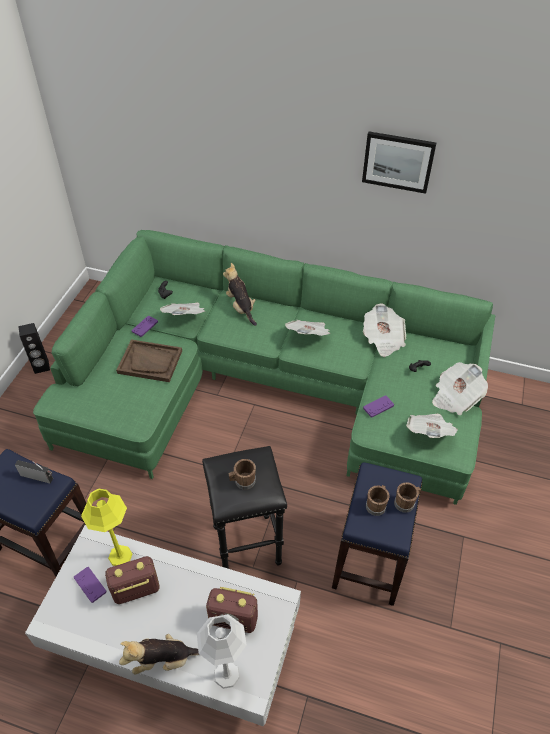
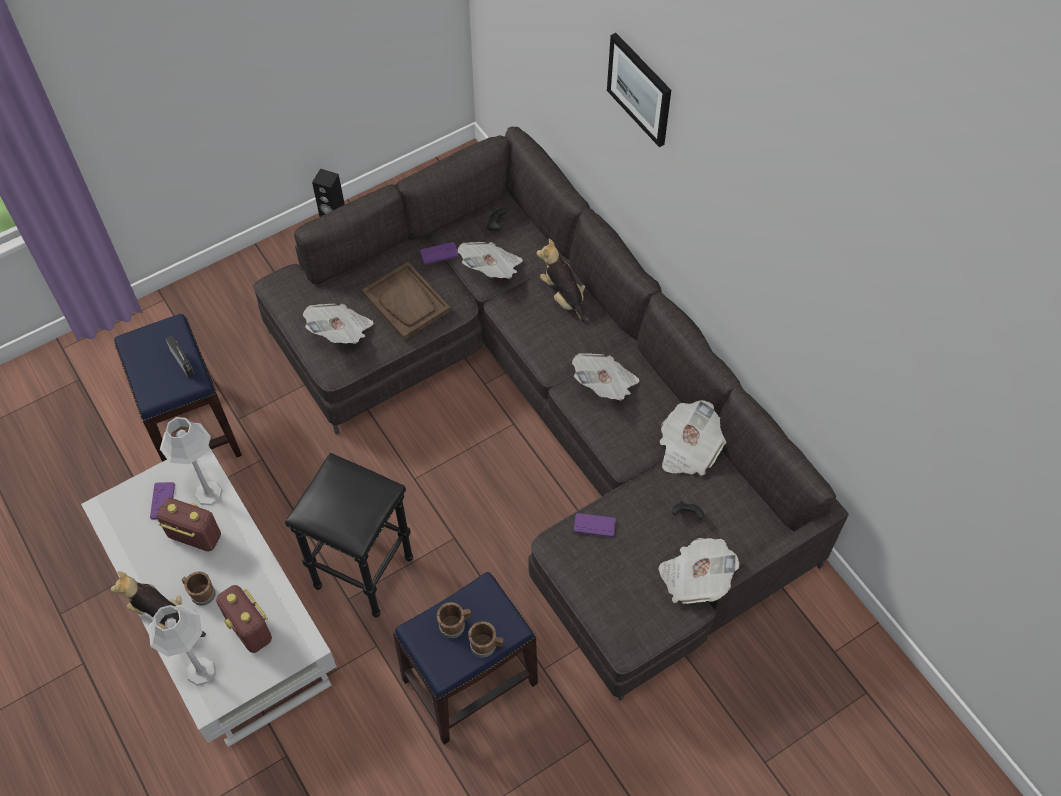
camera: 40 degrees right, 10 degrees up
green sofa [33,230,495,505] -> grey sofa [253,127,849,701]
yellow table lamp [81,488,132,566] -> grey table lamp [160,417,223,506]
plush toy [223,263,257,326] -> plush toy turned 45 degrees counterclockwise [536,239,591,326]
brown mug [228,459,256,490] -> brown mug moved to [181,571,215,606]
picture [362,132,436,194] -> picture moved to [607,33,671,147]
newspaper [406,414,458,438] -> newspaper moved to [303,304,374,344]

